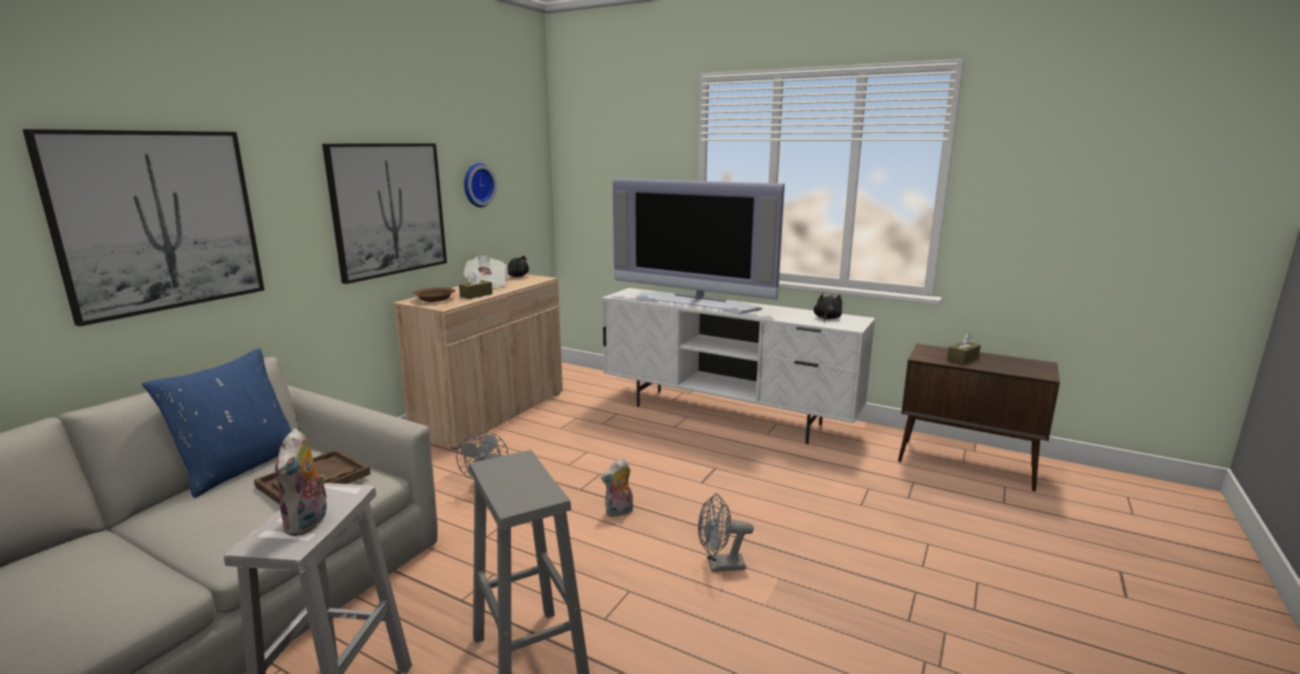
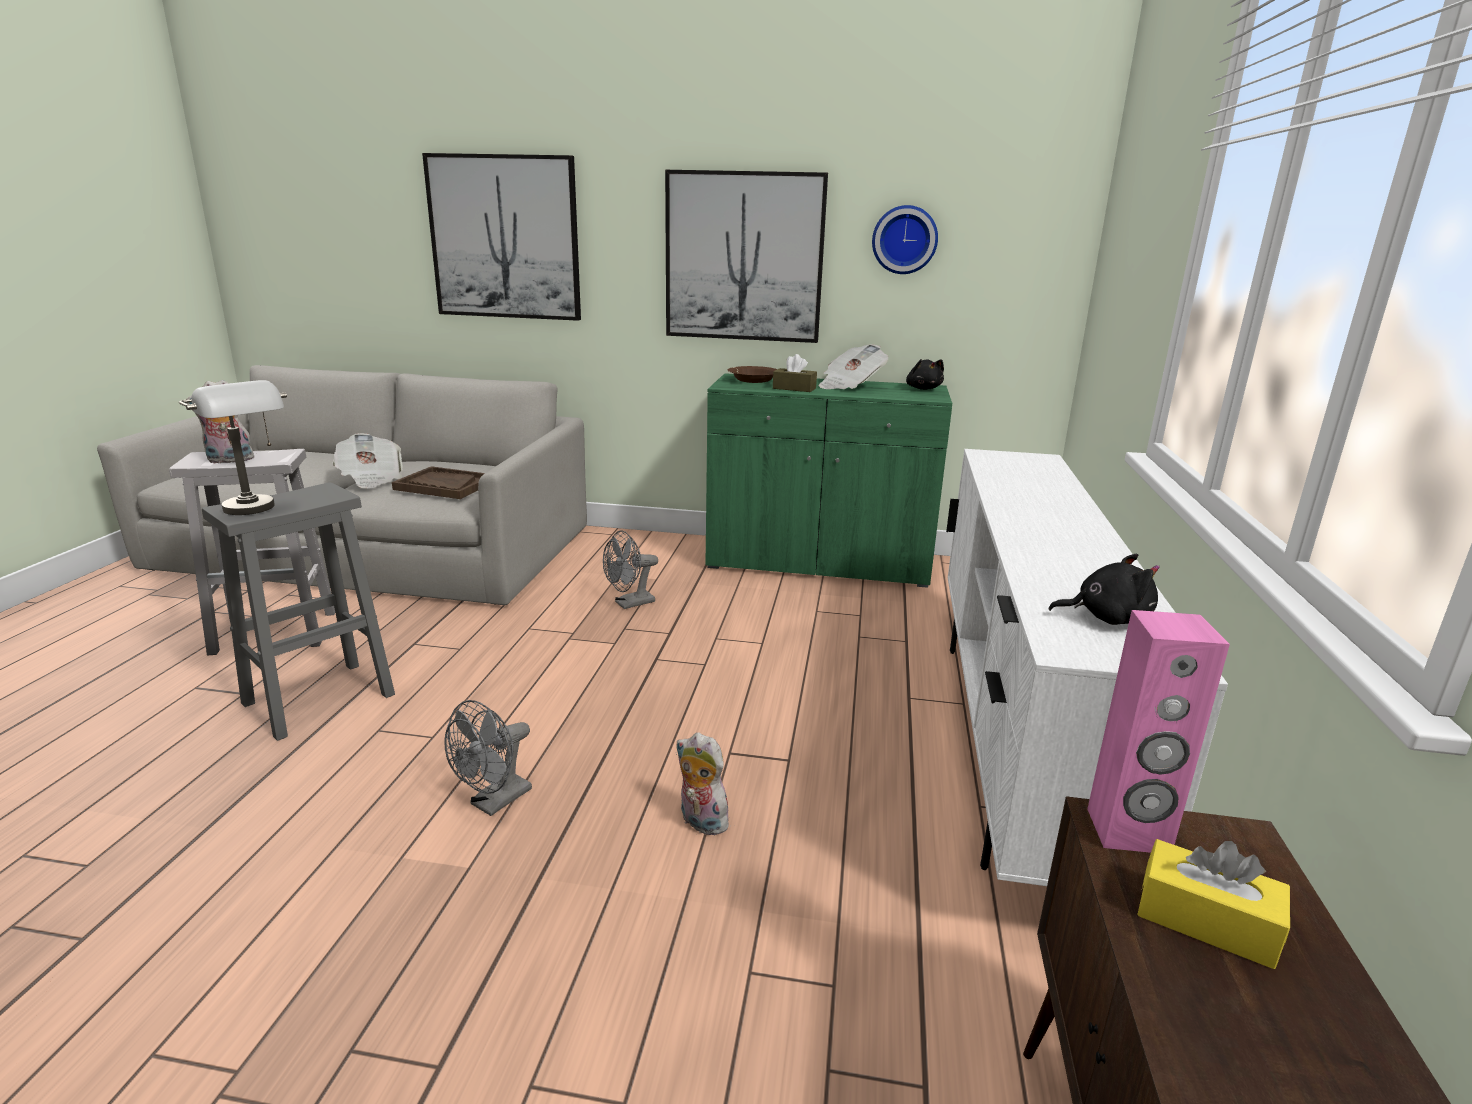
camera: 70 degrees right, 5 degrees up
blue pillow [142,348,292,498] -> none
beige cabinet [393,274,563,450] -> green cabinet [705,373,952,588]
plush toy [601,459,633,517] -> plush toy moved to [676,732,729,835]
television [613,178,785,314] -> none
grey fan [698,493,754,572] -> grey fan turned 120 degrees counterclockwise [444,700,532,816]
brown tissue box [947,333,981,365] -> yellow tissue box [1137,839,1290,969]
none -> grey table lamp [179,380,287,515]
none -> newspaper [332,433,403,489]
none -> pink speaker [1087,610,1230,853]

